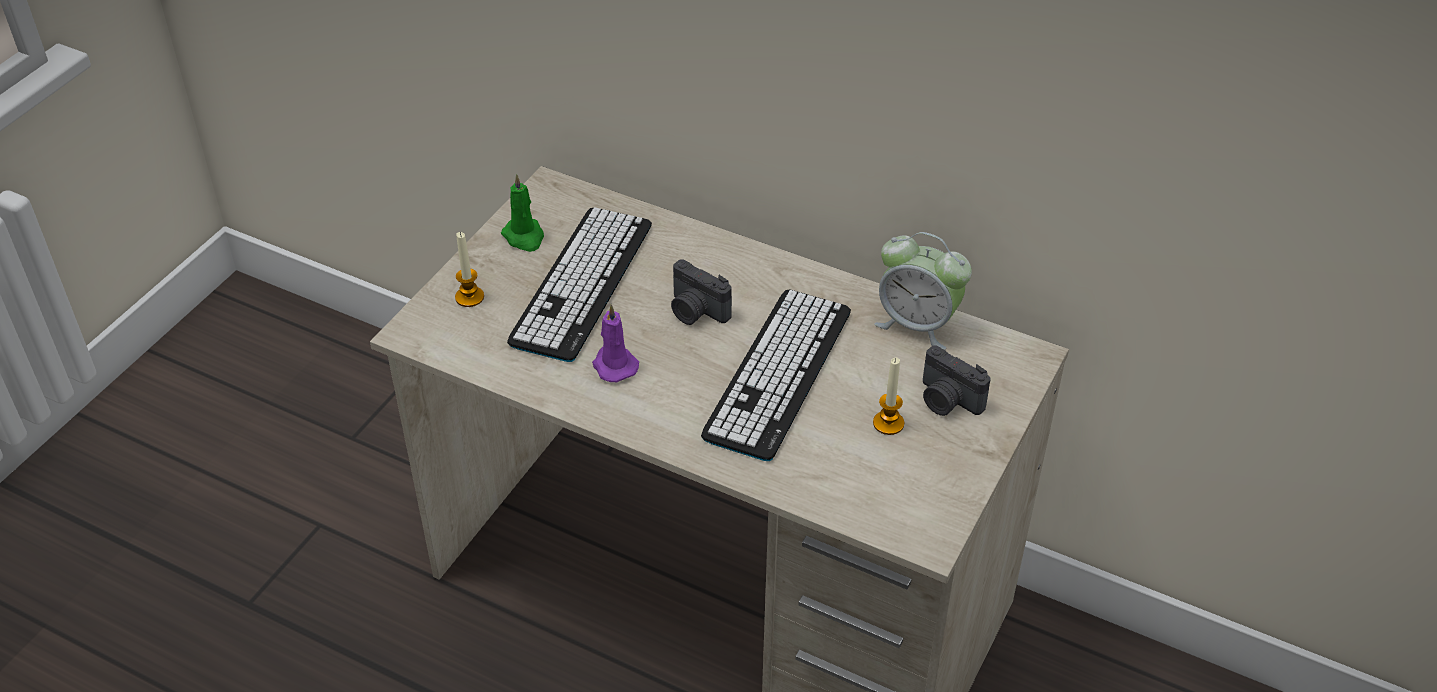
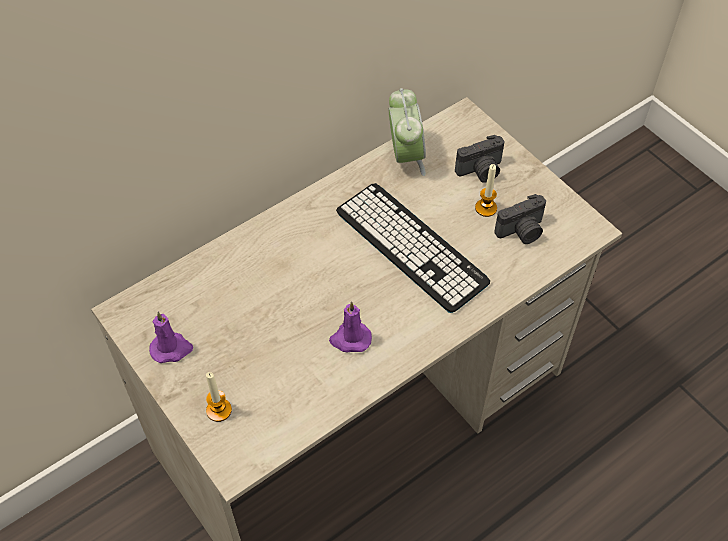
camera: 65 degrees left, 10 degrees up
green candle [501,174,544,252] -> purple candle [149,312,193,363]
keyboard [507,207,652,362] -> none
camera [671,259,732,325] -> camera moved to [494,194,546,244]
alarm clock [874,232,972,350] -> alarm clock turned 60 degrees counterclockwise [389,88,426,176]

